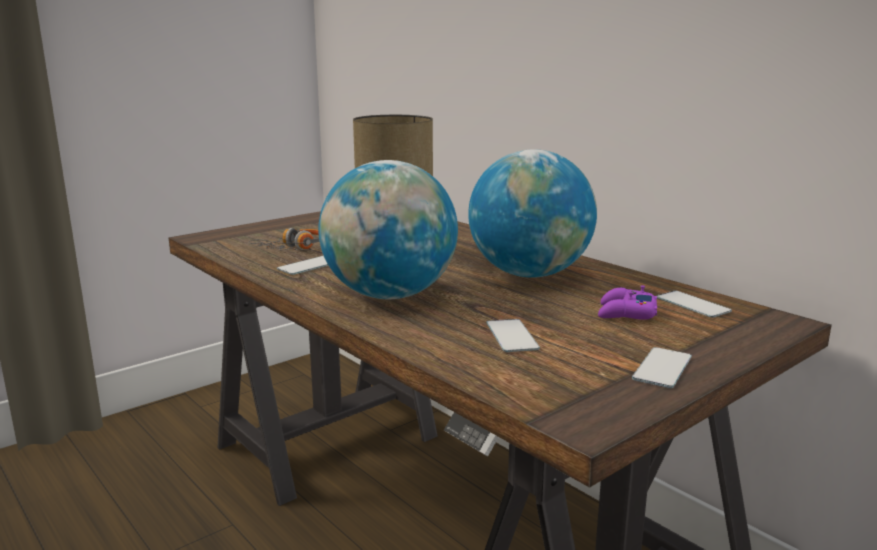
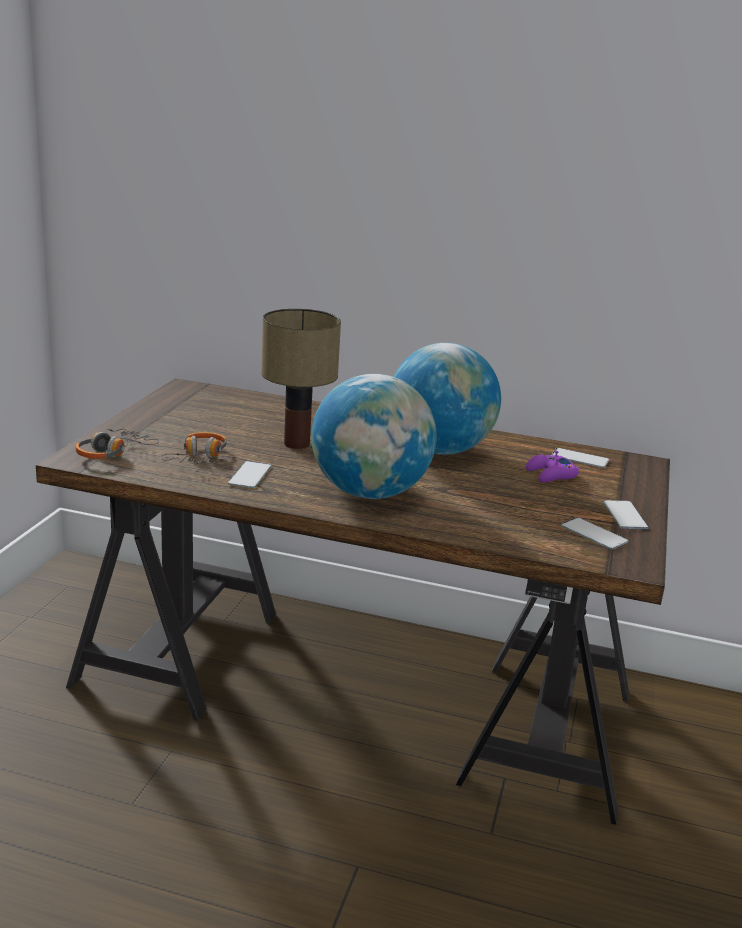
camera: 35 degrees left, 5 degrees up
phone [486,319,540,352] -> phone moved to [561,517,629,549]
none -> headphones [75,428,159,459]

